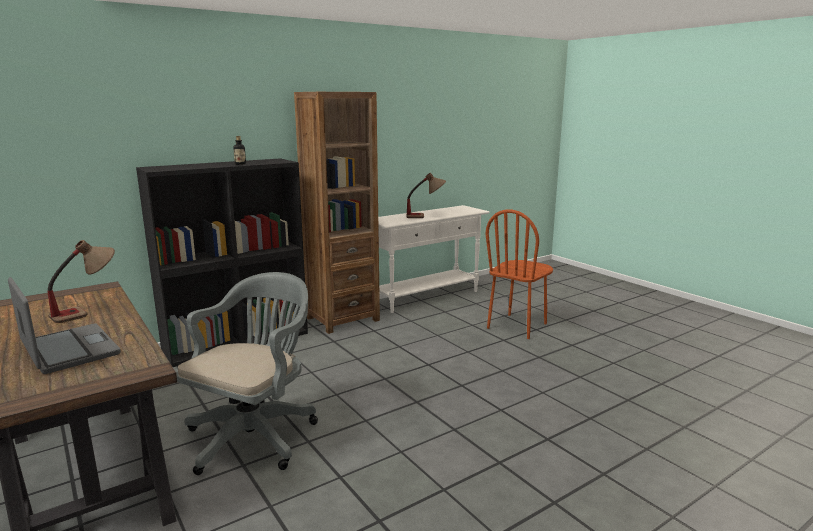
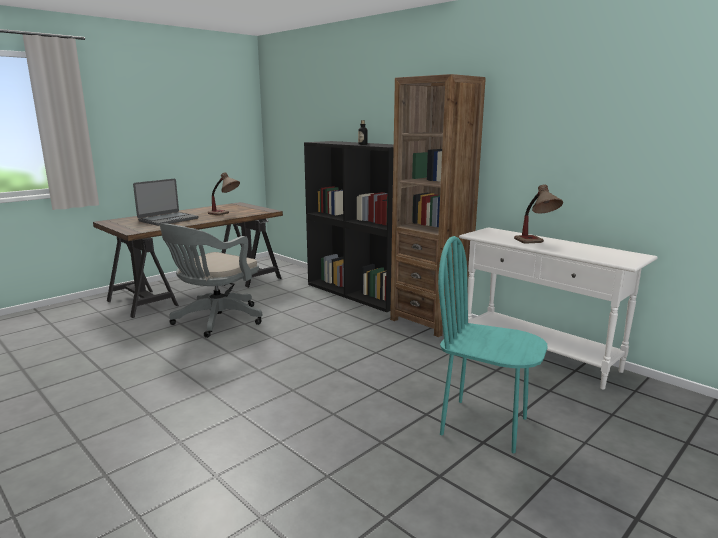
camera: 80 degrees right, 0 degrees up
grey office chair [176,272,318,475] -> grey office chair turned 105 degrees clockwise [160,223,262,338]
brown chair [485,210,553,339] -> turquoise chair [438,236,547,453]

